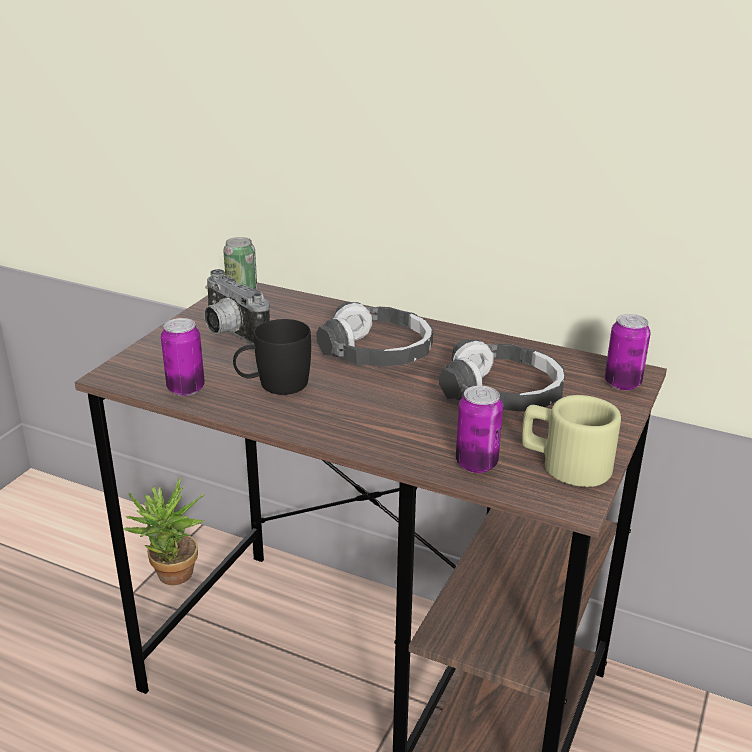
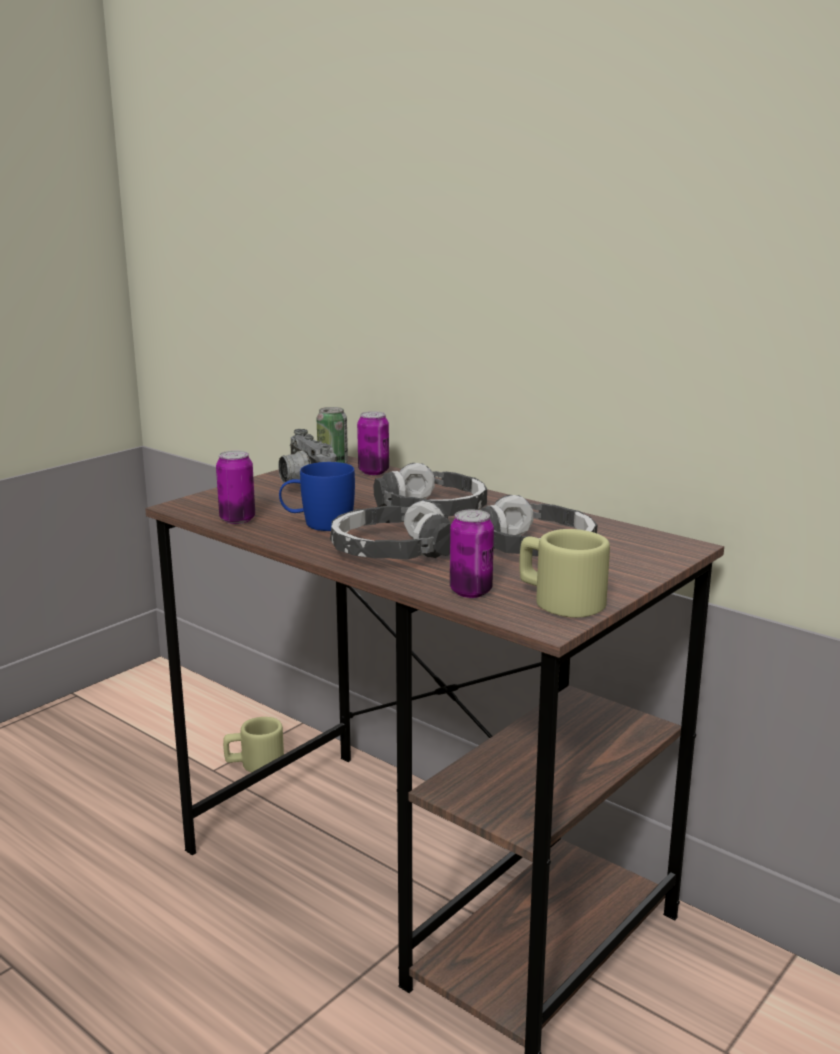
camera: 15 degrees right, 10 degrees down
potted plant [123,476,204,585] -> beige mug [223,717,284,772]
black mug [233,319,311,395] -> blue mug [279,462,355,531]
can [605,314,651,390] -> can moved to [357,411,389,475]
none -> headphones [330,500,451,559]

